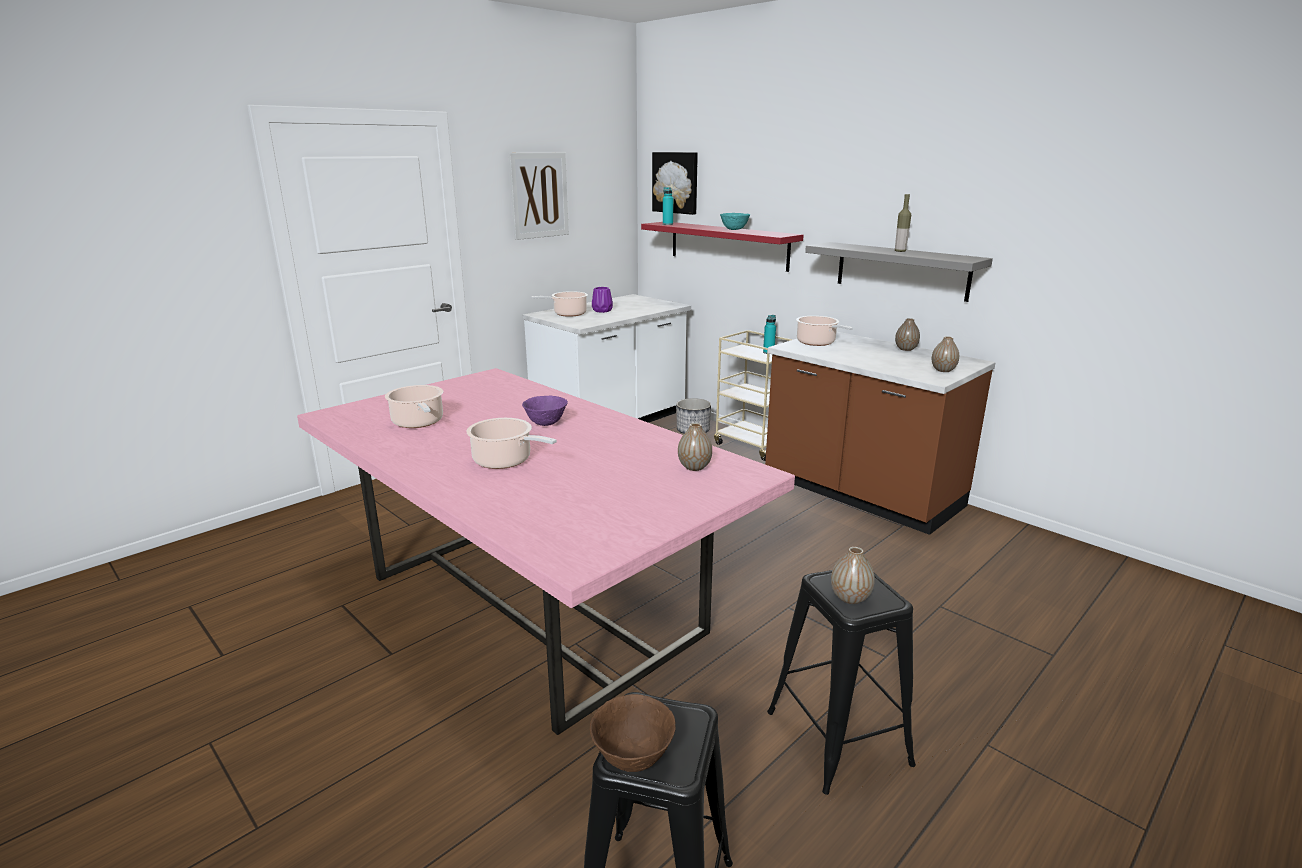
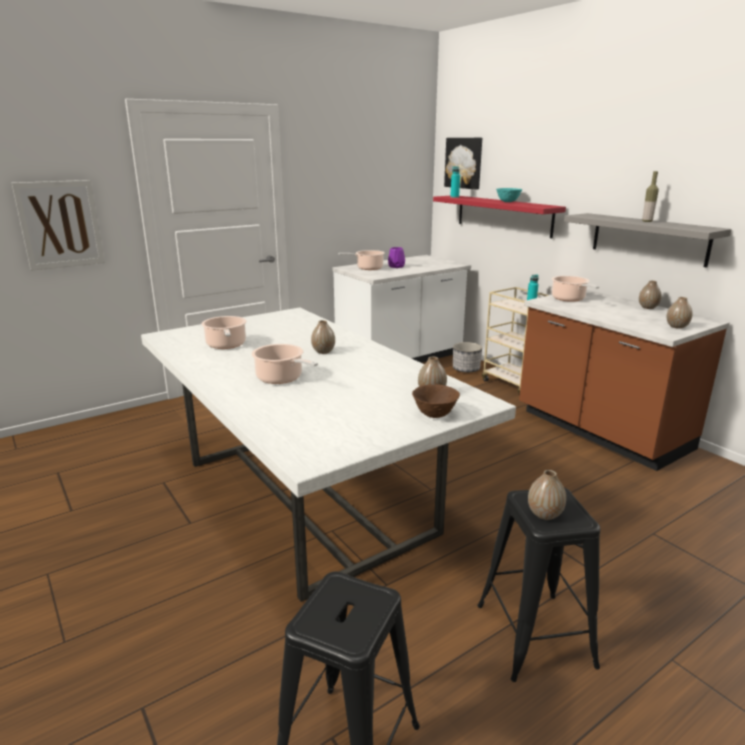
camera: 10 degrees right, 0 degrees up
pink dining table [297,368,795,735] -> white dining table [141,308,516,602]
picture [509,153,569,240] -> picture moved to [12,180,105,271]
purple bowl [522,396,568,426] -> vase [311,320,335,354]
brown bowl [590,694,676,772] -> brown bowl moved to [412,385,460,418]

